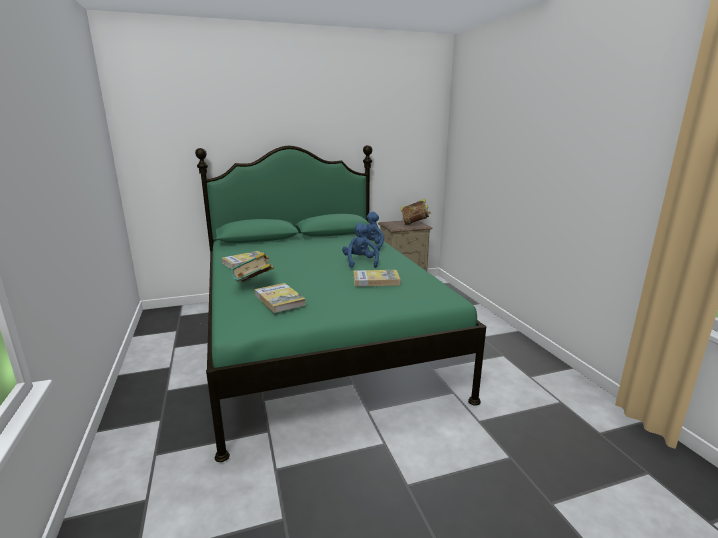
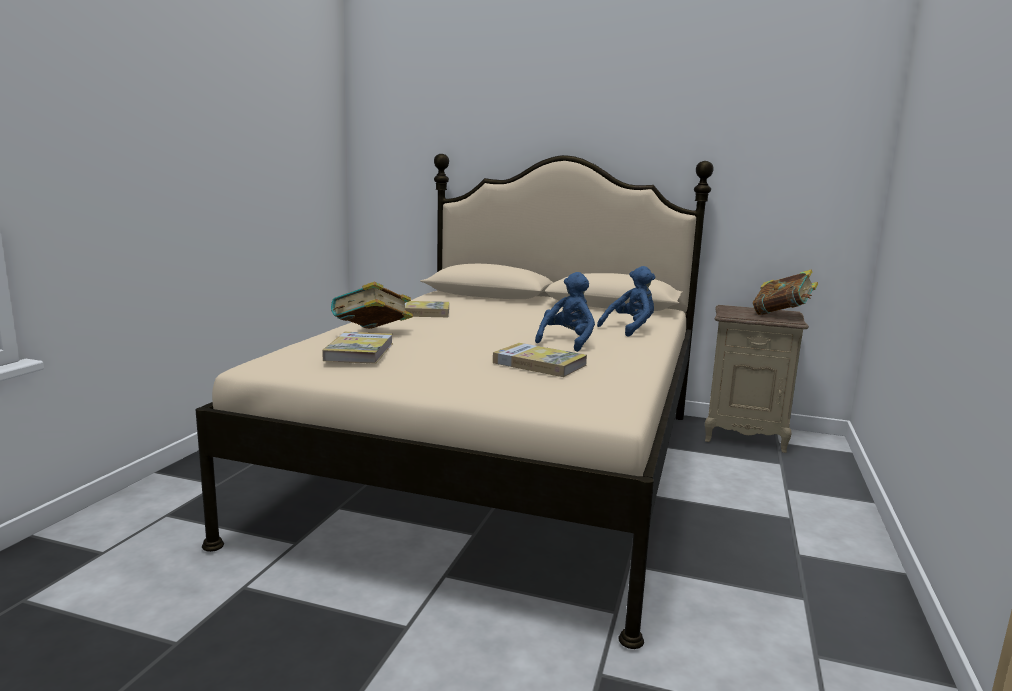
camera: 35 degrees right, 5 degrees down
green bed [195,145,486,462] -> beige bed [196,154,714,649]

